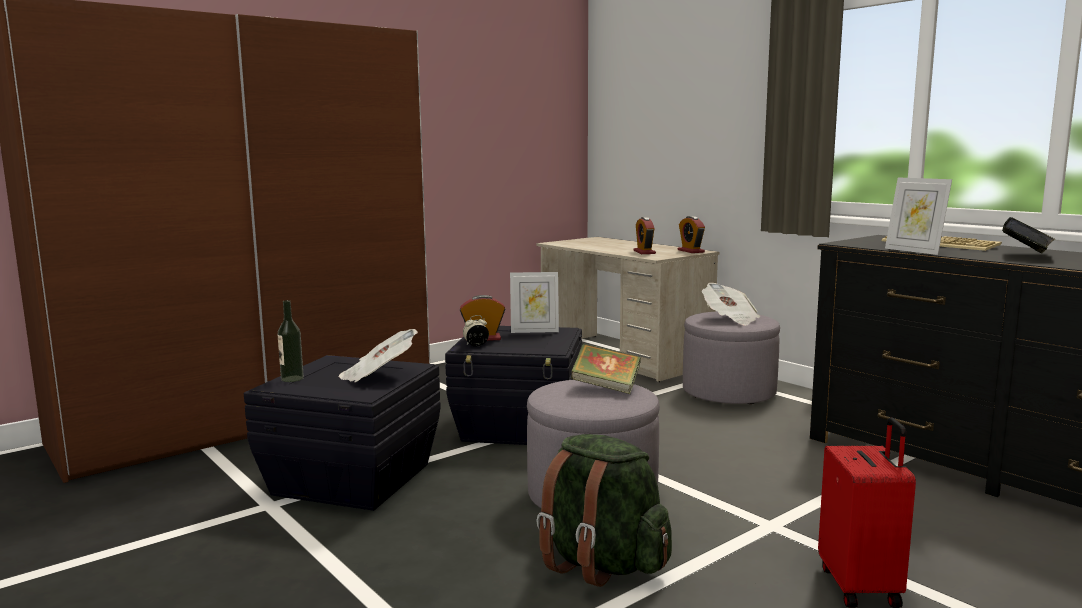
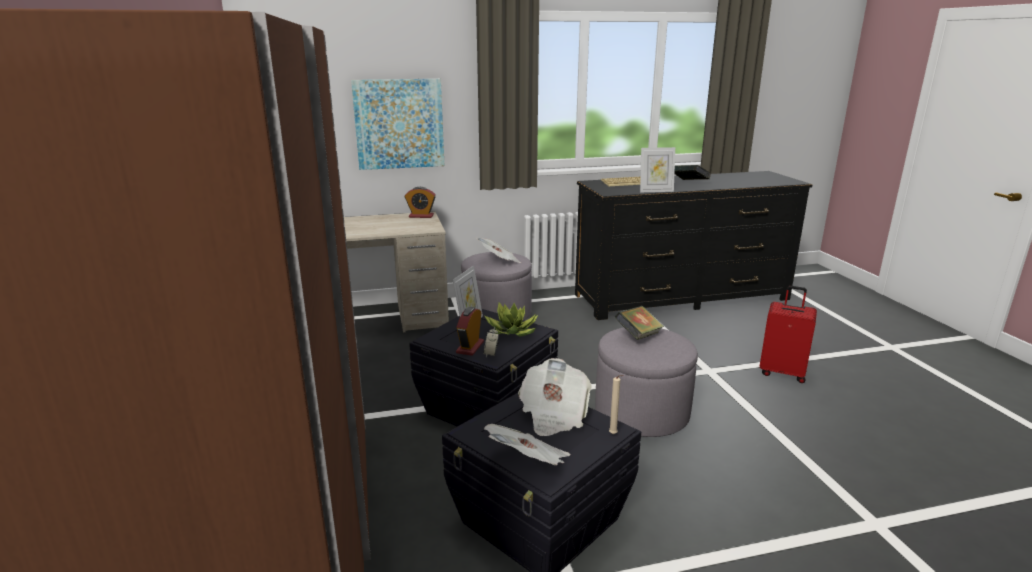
camera: 65 degrees left, 10 degrees up
bottle [277,300,304,382] -> newspaper [484,424,571,465]
green backpack [536,434,672,587] -> none
alarm clock [633,217,656,254] -> none
none -> picture [351,79,445,170]
none -> potted plant [485,302,538,336]
none -> beige candle [609,375,623,434]

